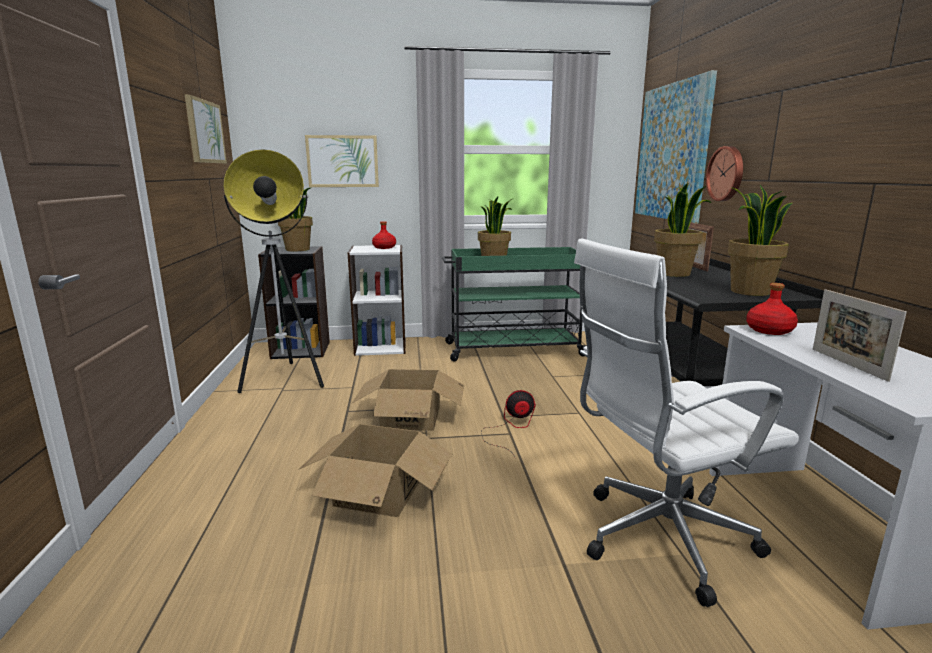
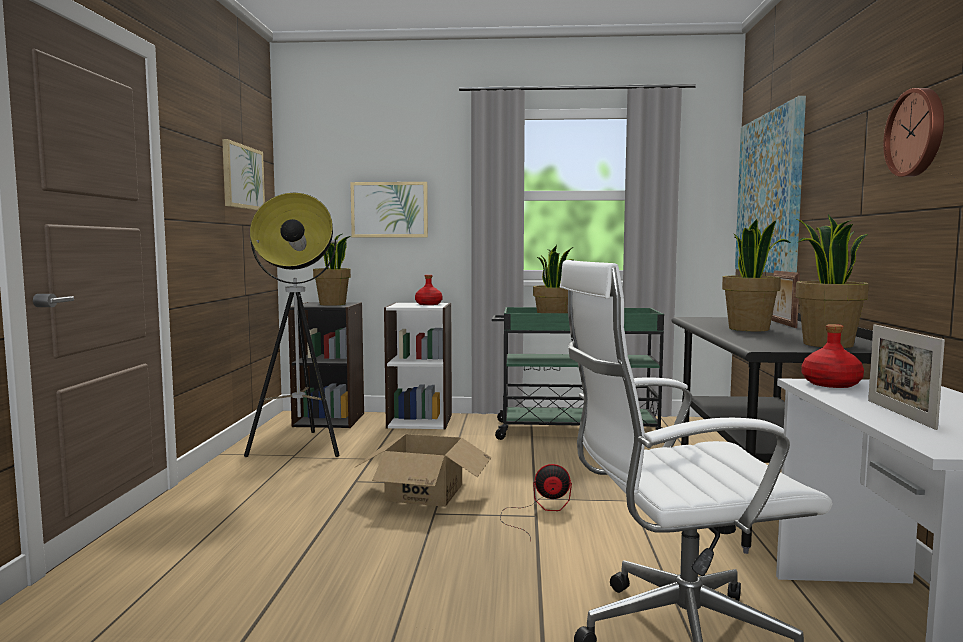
camera: 10 degrees right, 10 degrees down
cardboard box [298,424,452,517] -> none
wall clock [706,146,743,201] -> wall clock moved to [883,88,944,177]

